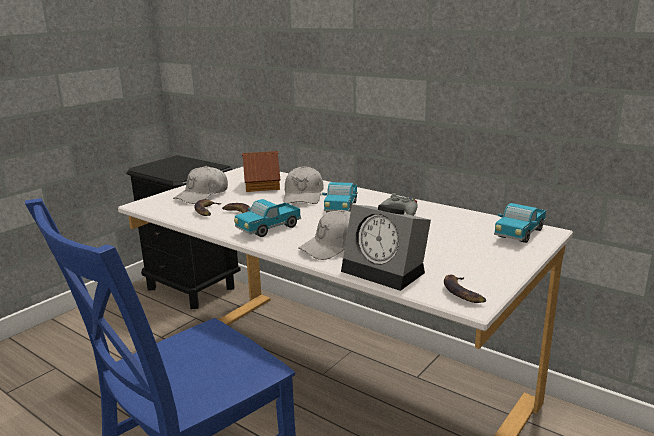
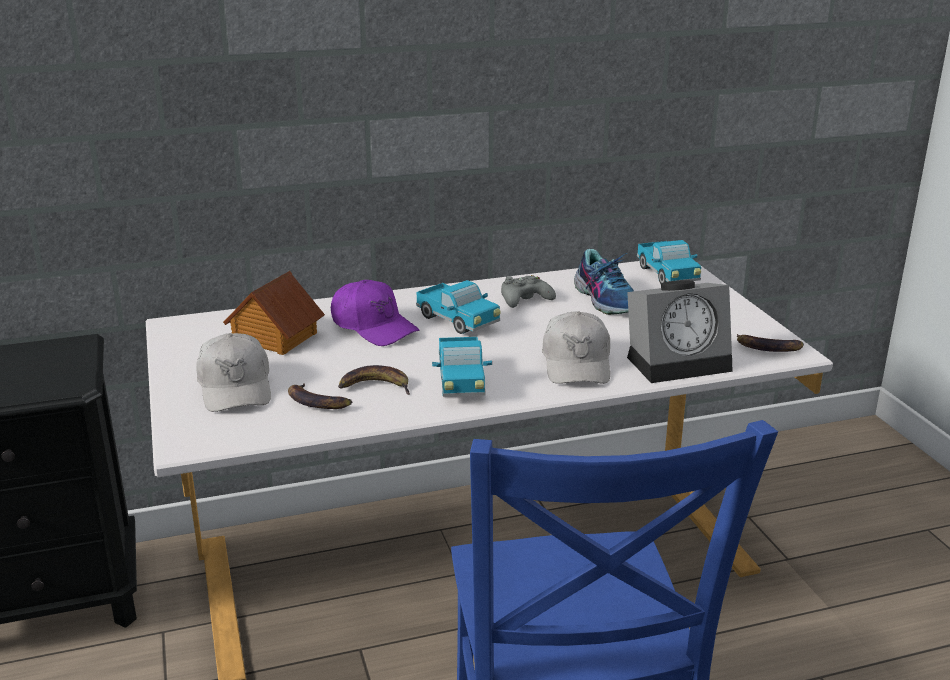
camera: 55 degrees left, 5 degrees up
white cap [284,166,323,204] -> purple cap [331,280,420,346]
none -> shoe [574,249,634,315]

